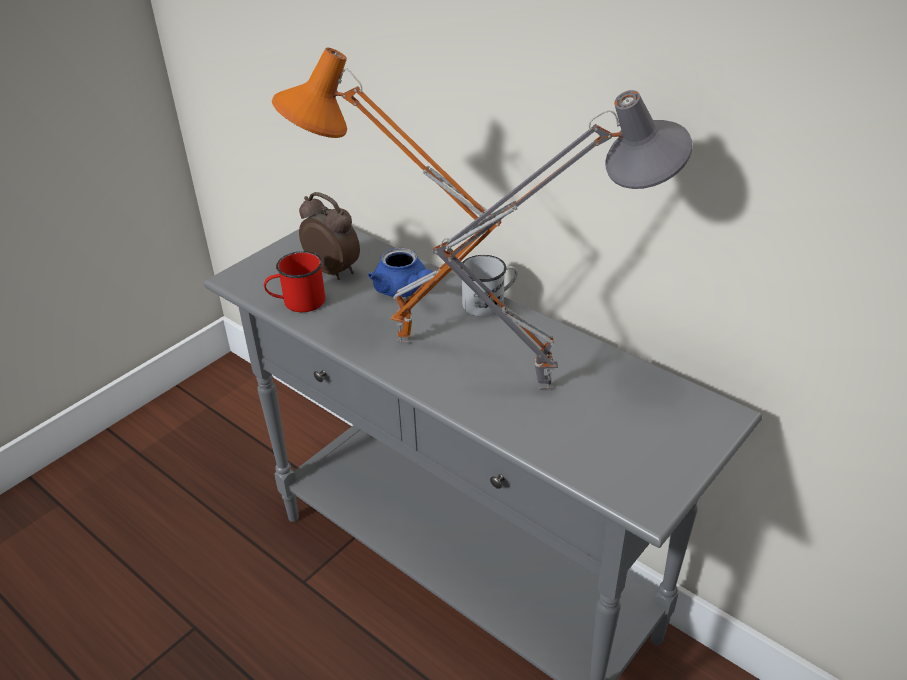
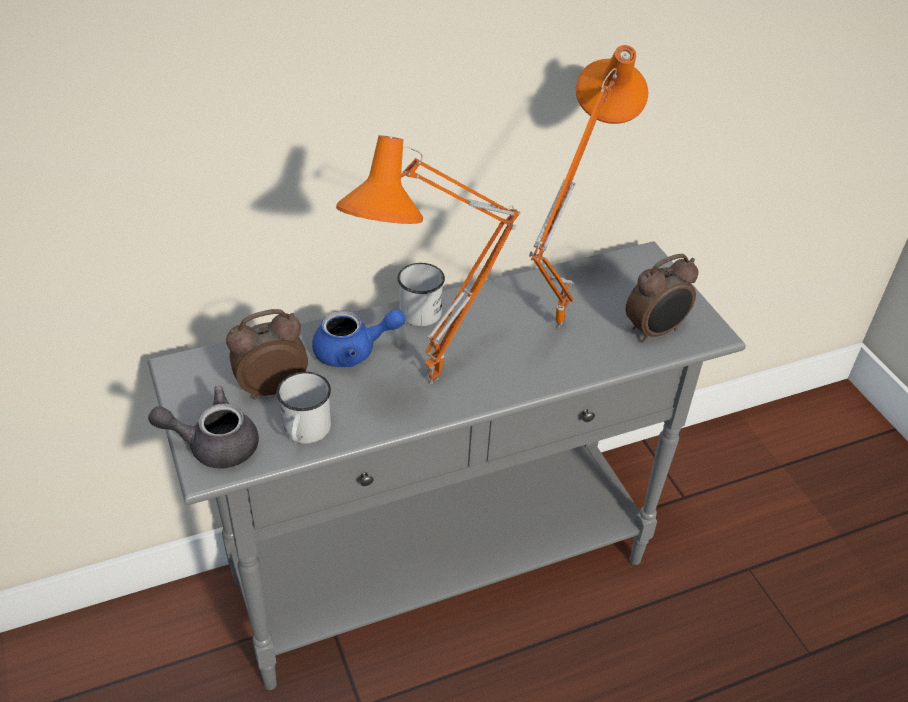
camera: 65 degrees left, 5 degrees up
red mug [264,251,325,312] -> white mug [277,372,331,444]
grey table lamp [433,90,693,389] -> orange table lamp [529,45,648,330]
none -> grey teapot [148,386,259,468]
none -> alarm clock [626,254,699,343]

